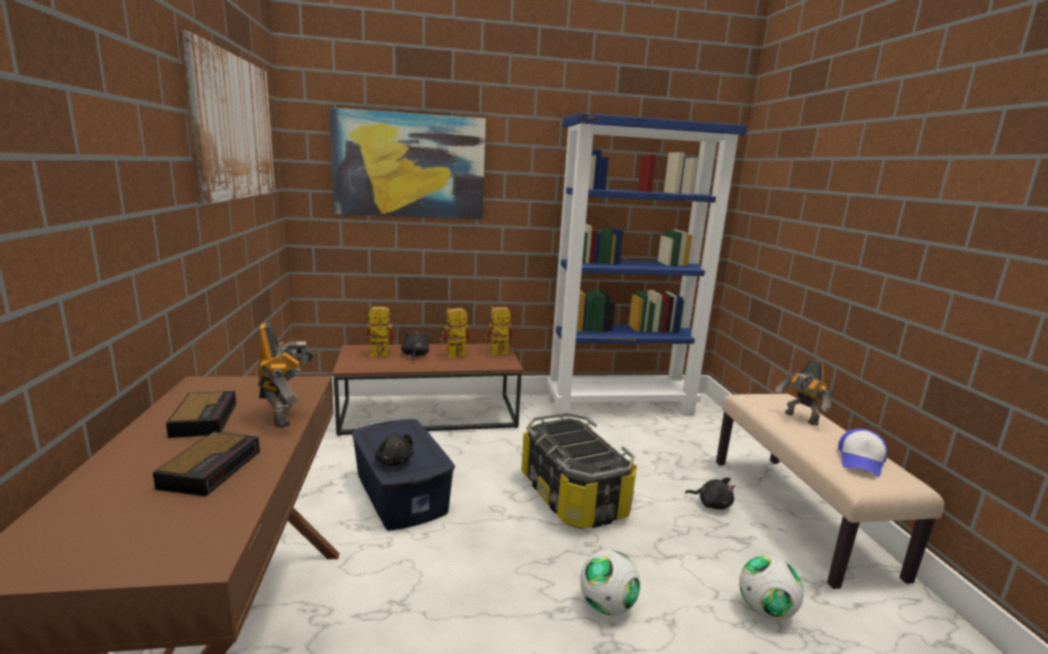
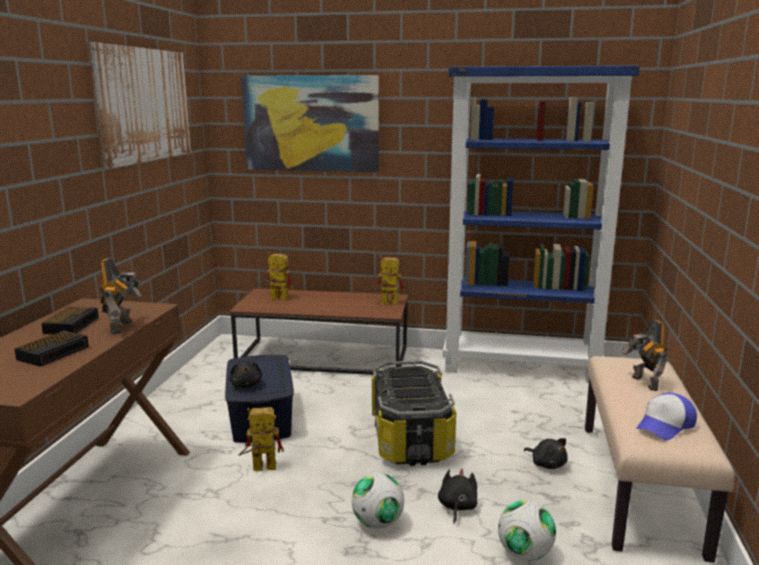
camera: 20 degrees right, 0 degrees up
black plush toy [401,330,429,361] -> black plush toy moved to [438,469,477,524]
toy robot [440,307,470,358] -> toy robot moved to [238,407,284,471]

